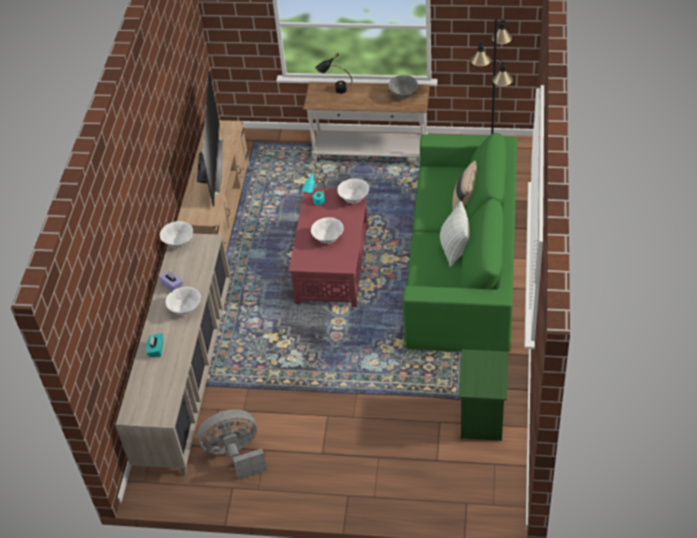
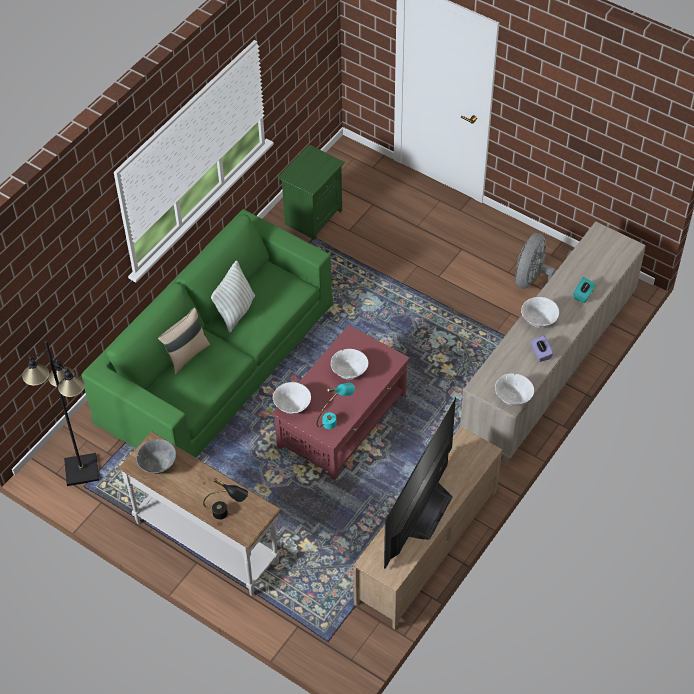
camera: 155 degrees left, 5 degrees up
grey fan [198,409,267,480] -> grey fan turned 105 degrees clockwise [515,233,572,289]

